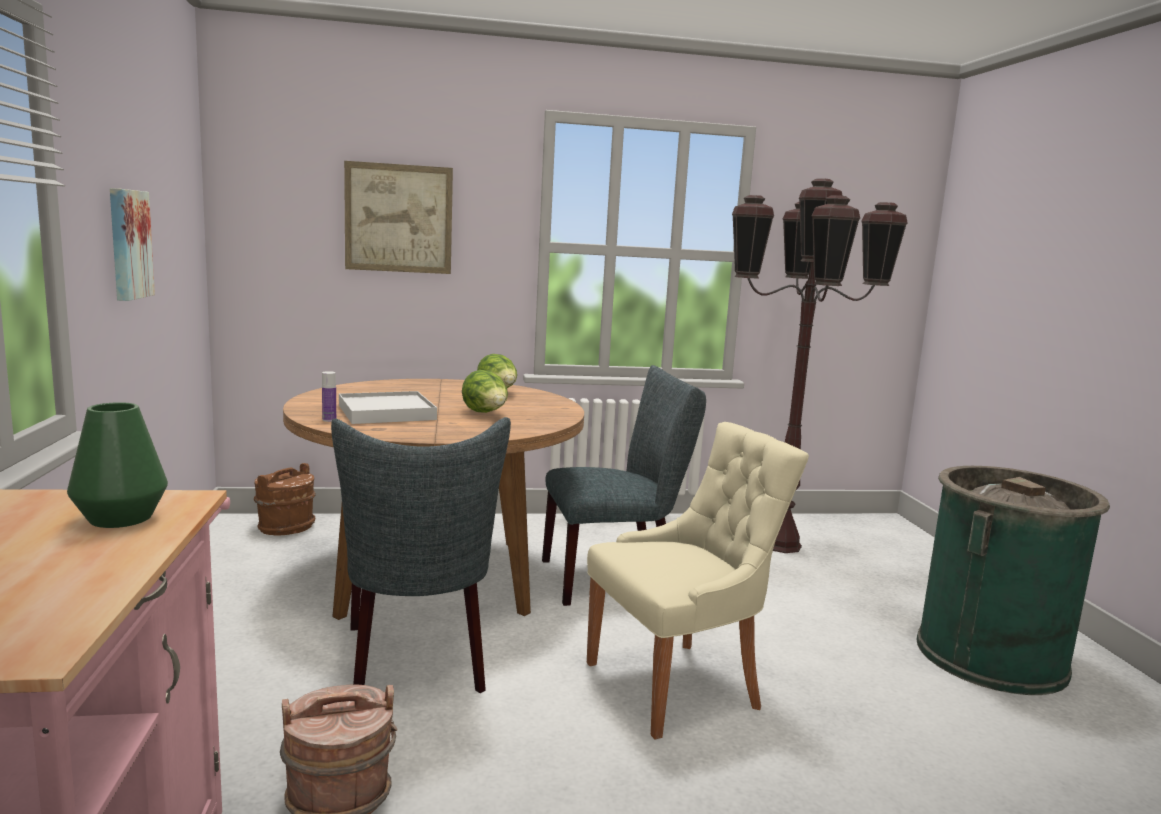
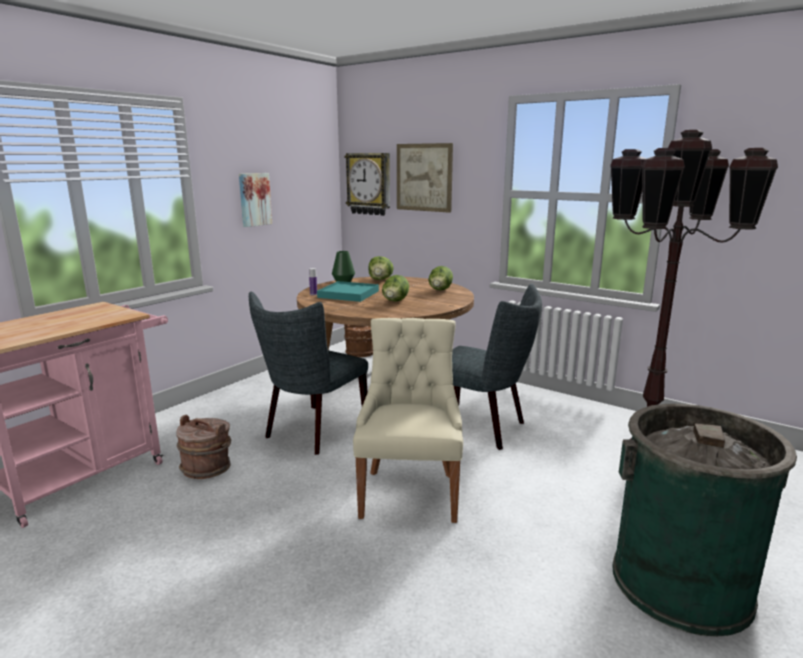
camera: 45 degrees right, 5 degrees up
green vase [67,402,168,528] -> green vase moved to [332,251,355,282]
white tray [339,391,437,424] -> turquoise tray [317,281,379,302]
beige chair [587,422,809,740] -> beige chair turned 105 degrees counterclockwise [353,318,463,523]
none -> wall clock [344,153,390,216]
none -> lettuce [368,256,394,280]

